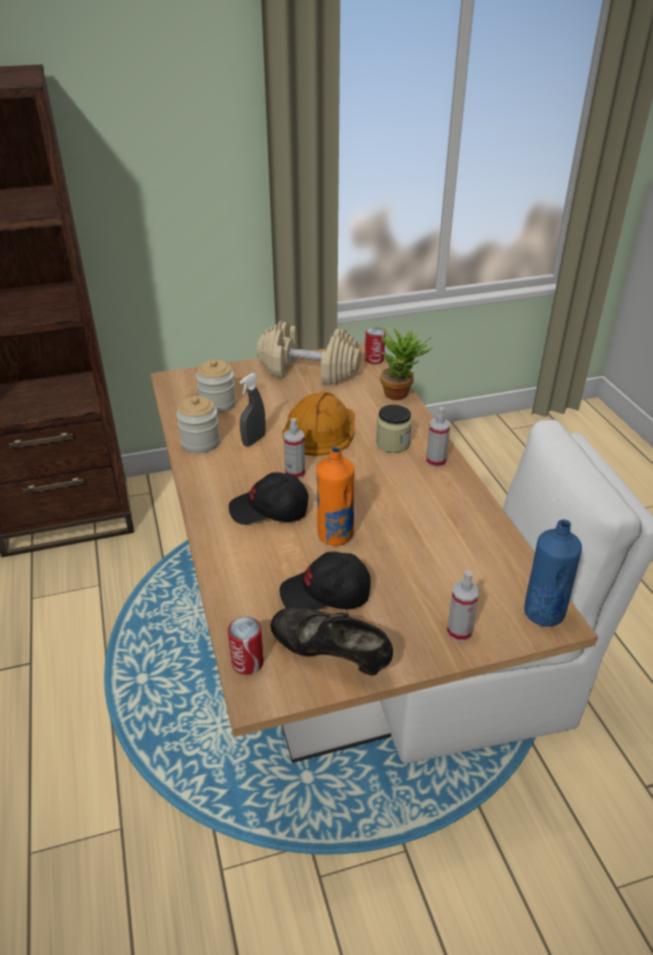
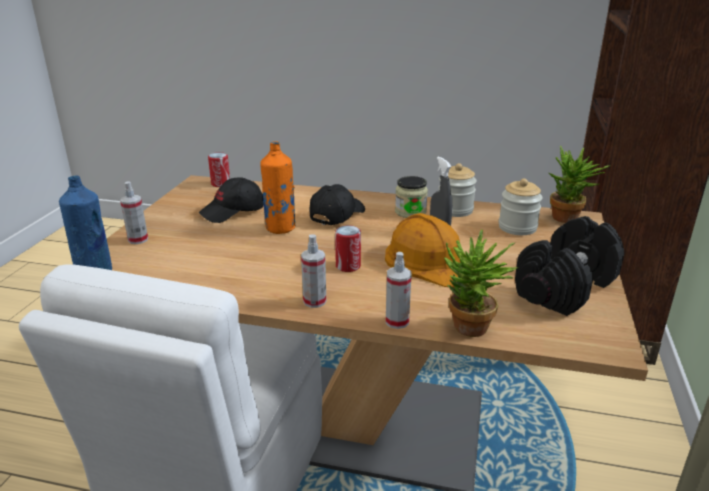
camera: 120 degrees right, 10 degrees down
beige dumbbell [257,321,361,385] -> black dumbbell [515,216,624,316]
black shoe [271,608,393,676] -> none
black cap [280,552,371,610] -> black cap turned 150 degrees counterclockwise [199,178,264,223]
spray bottle [284,418,305,479] -> spray bottle moved to [386,252,412,329]
can [365,327,386,364] -> can moved to [335,225,361,272]
jar [376,405,412,453] -> jar moved to [395,176,428,218]
none -> potted plant [549,146,610,223]

